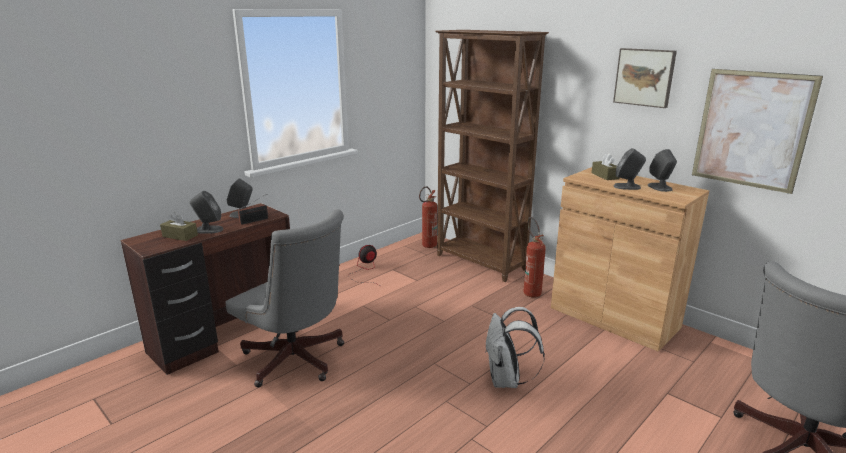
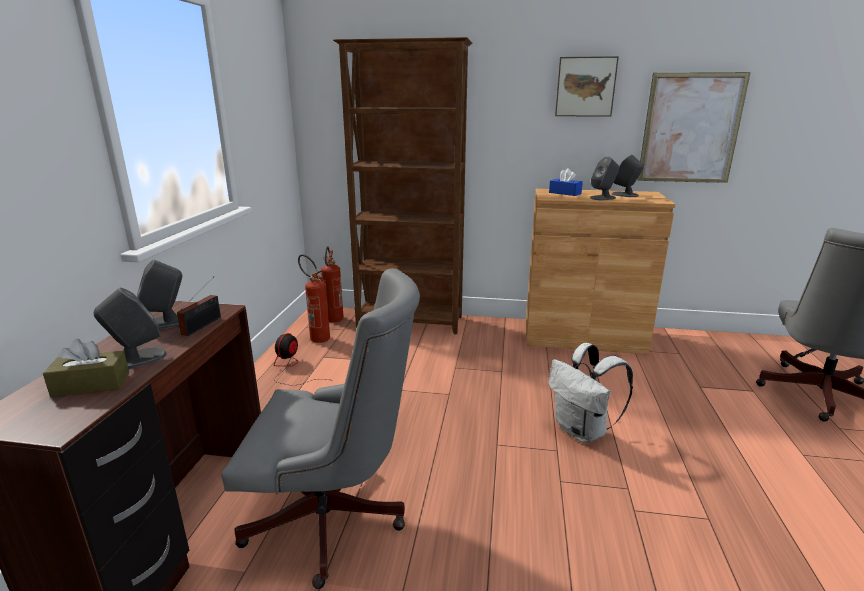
camera: 35 degrees left, 0 degrees up
fire extinguisher [524,217,546,297] -> fire extinguisher moved to [298,254,330,343]
brown tissue box [592,153,619,180] -> blue tissue box [549,168,583,196]

